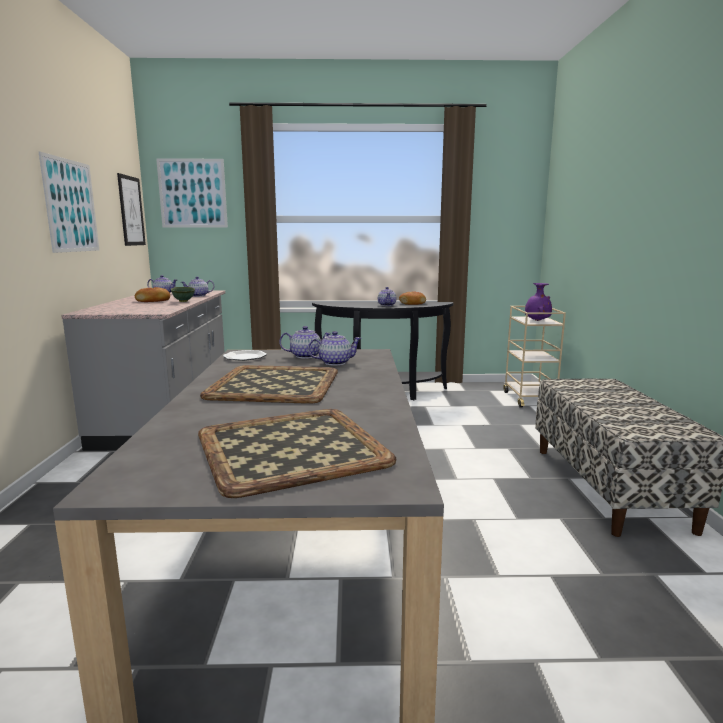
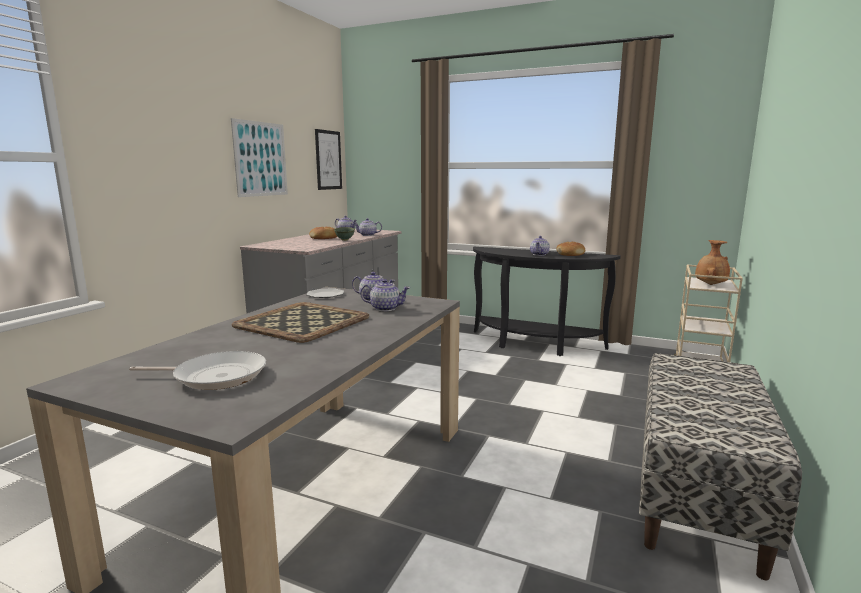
camera: 25 degrees right, 0 degrees up
picture [156,158,228,228] -> none
tray [198,409,396,498] -> frying pan [129,351,266,390]
purple vase [525,283,552,321] -> brown vase [695,240,730,285]

